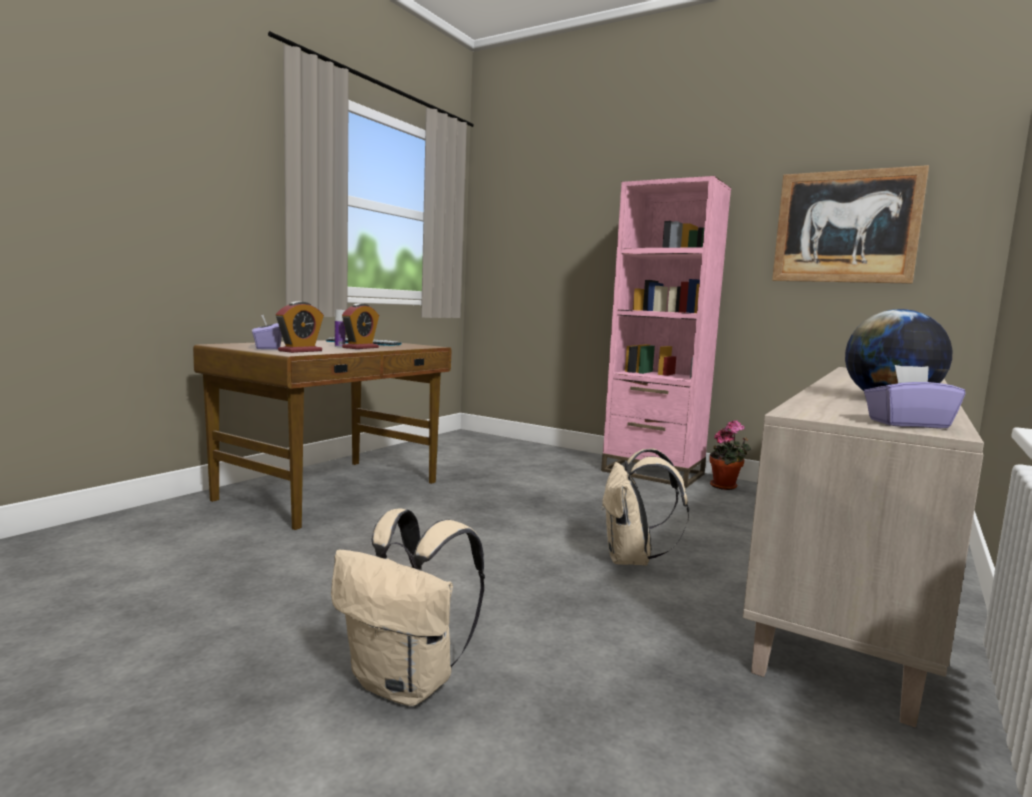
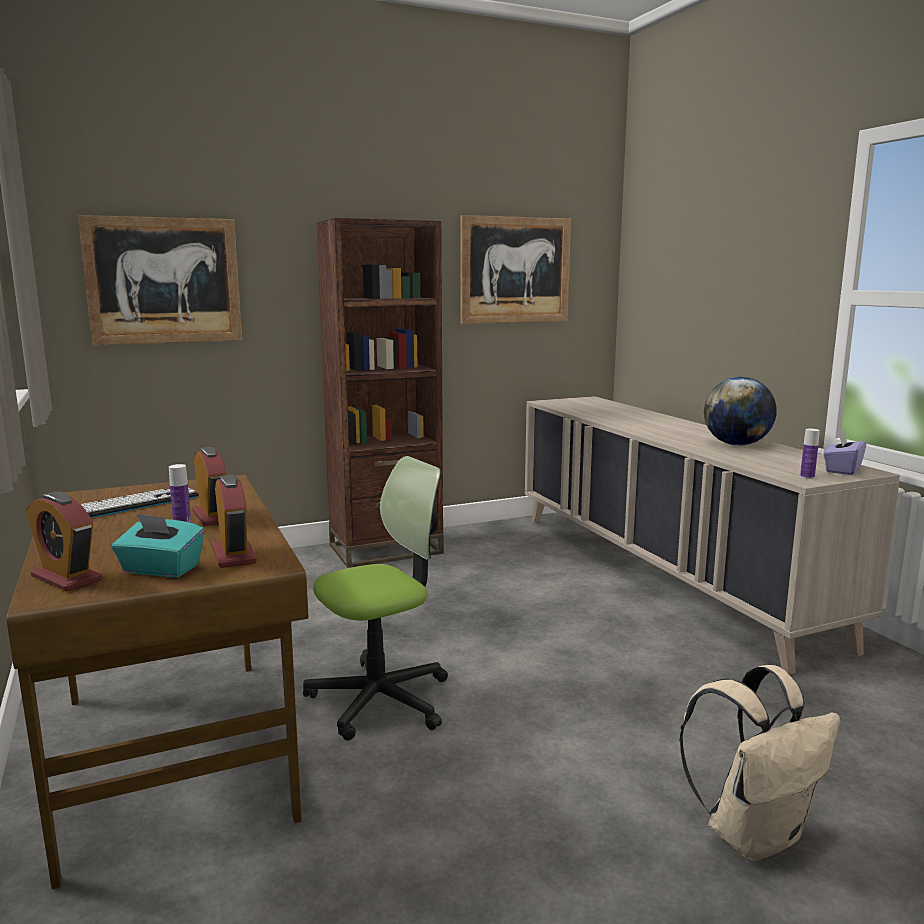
camera: 55 degrees left, 5 degrees up
purple tissue box [252,315,282,349] -> turquoise tissue box [112,514,204,577]
pink bookcase [601,176,731,488] -> brown bookcase [316,218,444,568]
beige backpack [601,448,689,566] -> none
potted plant [709,420,751,490] -> none
none -> alarm clock [26,492,103,592]
none -> picture [78,215,242,345]
none -> office chair [303,456,448,741]
none -> bottle [800,429,820,479]

